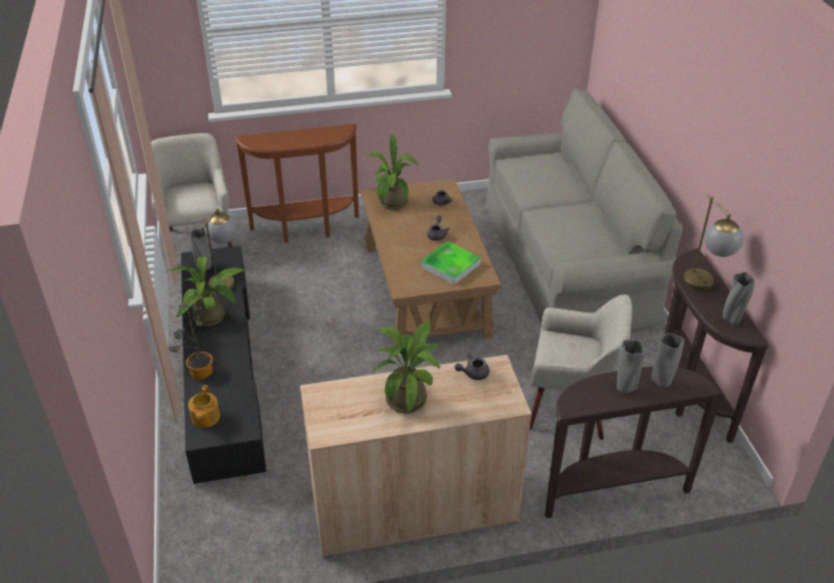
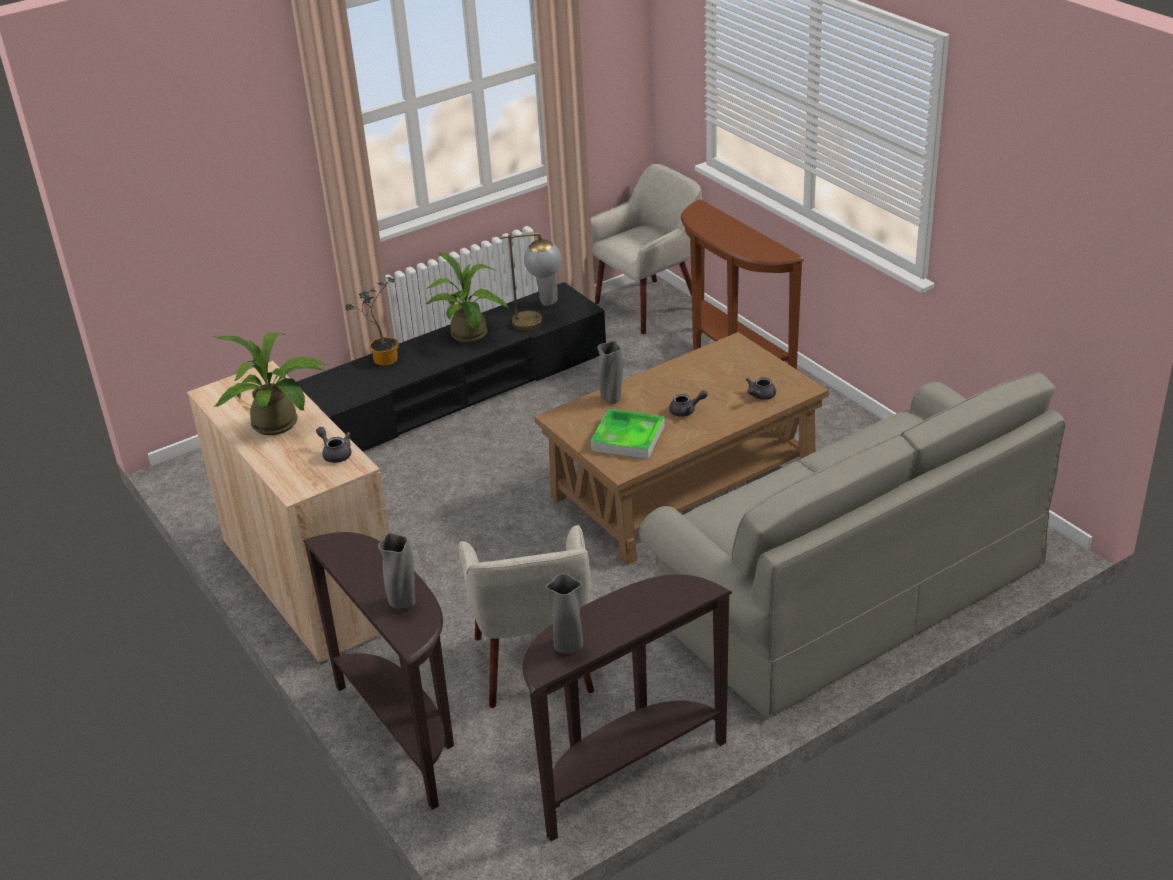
camera: 70 degrees right, 5 degrees down
teapot [188,385,220,428] -> none
potted plant [364,134,419,210] -> none
grey vase [617,340,647,394] -> grey vase moved to [597,341,623,404]
table lamp [683,194,744,290] -> none

